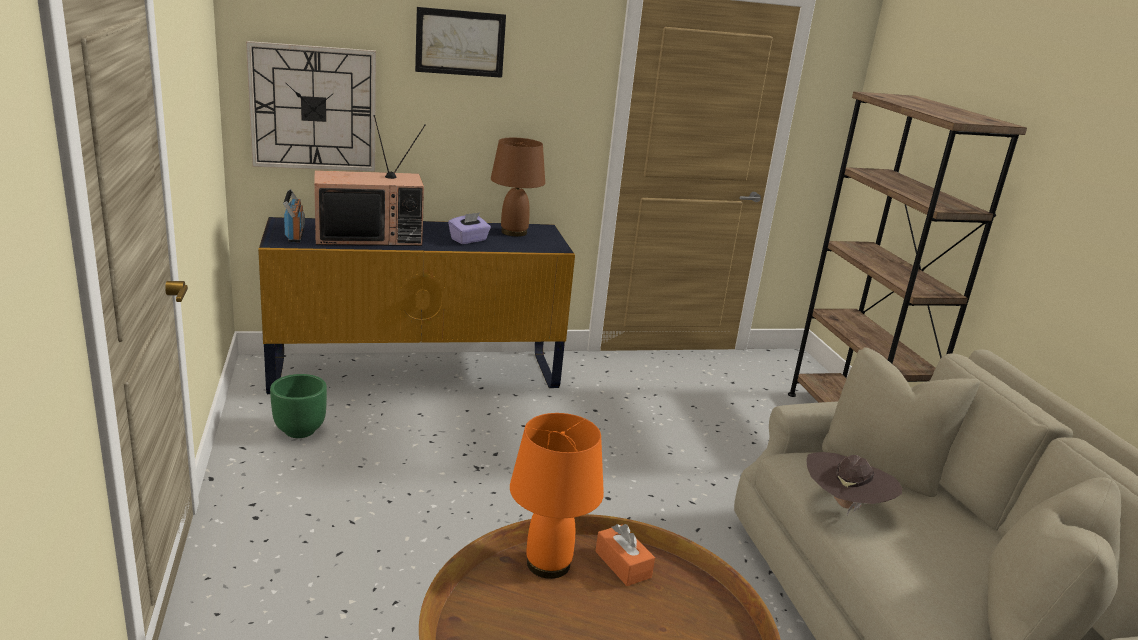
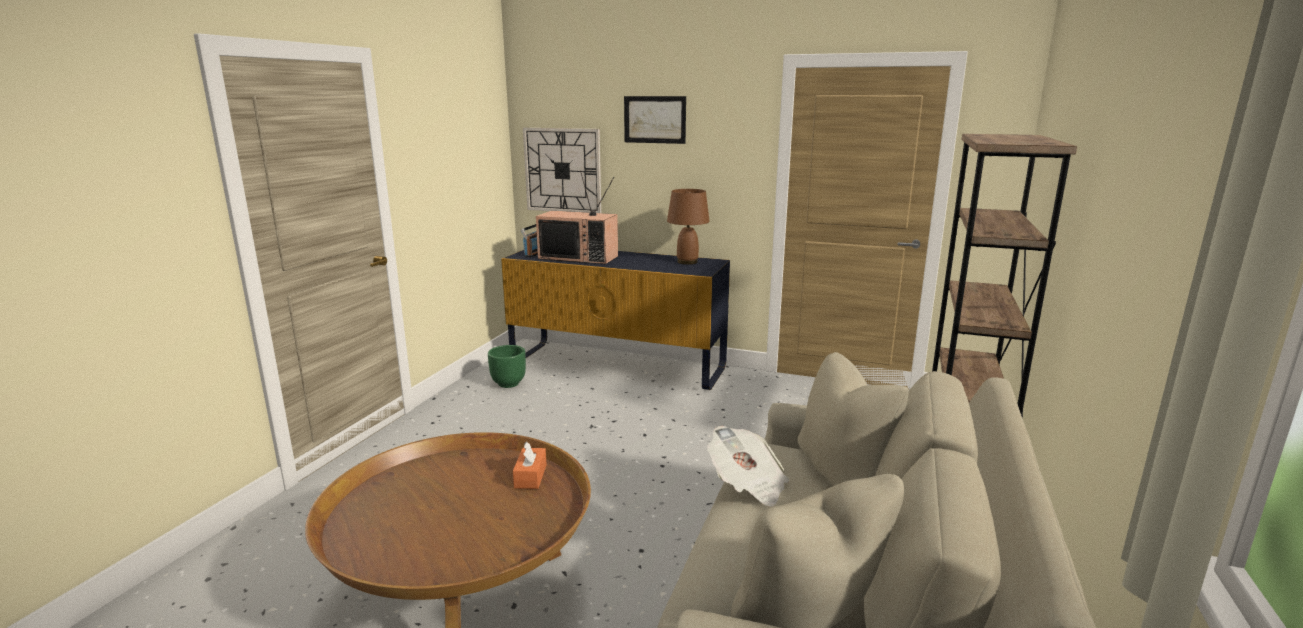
camera: 35 degrees right, 5 degrees down
purple tissue box [448,213,491,244] -> none
orange table lamp [510,413,604,579] -> none
brown hat [807,452,902,515] -> newspaper [707,426,790,507]

